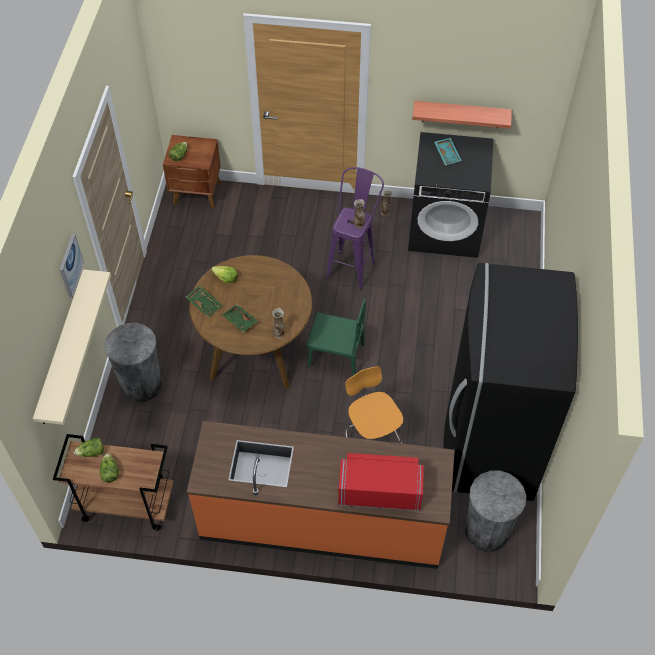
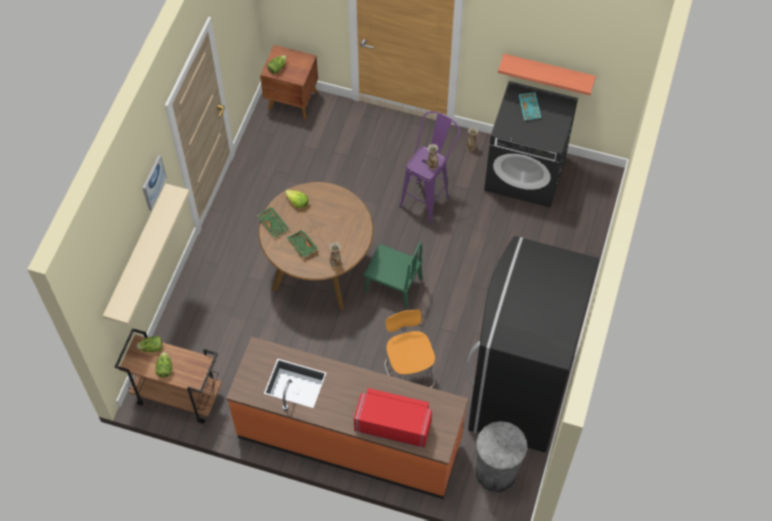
camera: 10 degrees right, 5 degrees up
grey trash can [104,323,162,402] -> none

